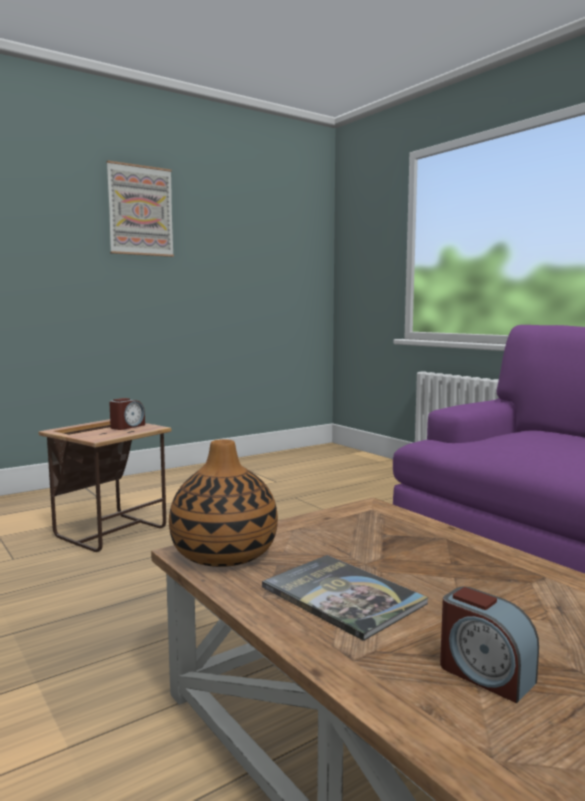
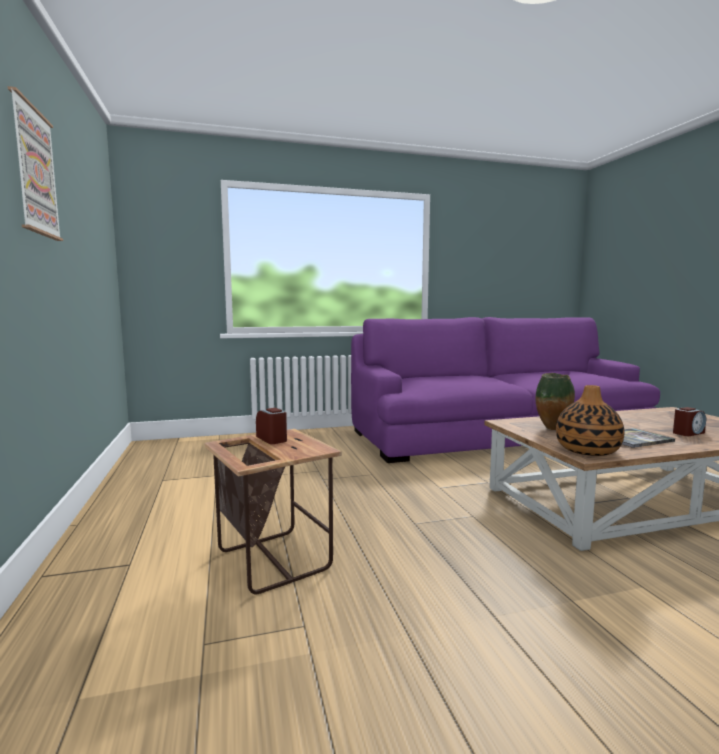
camera: 70 degrees left, 0 degrees up
none -> vase [536,373,575,430]

